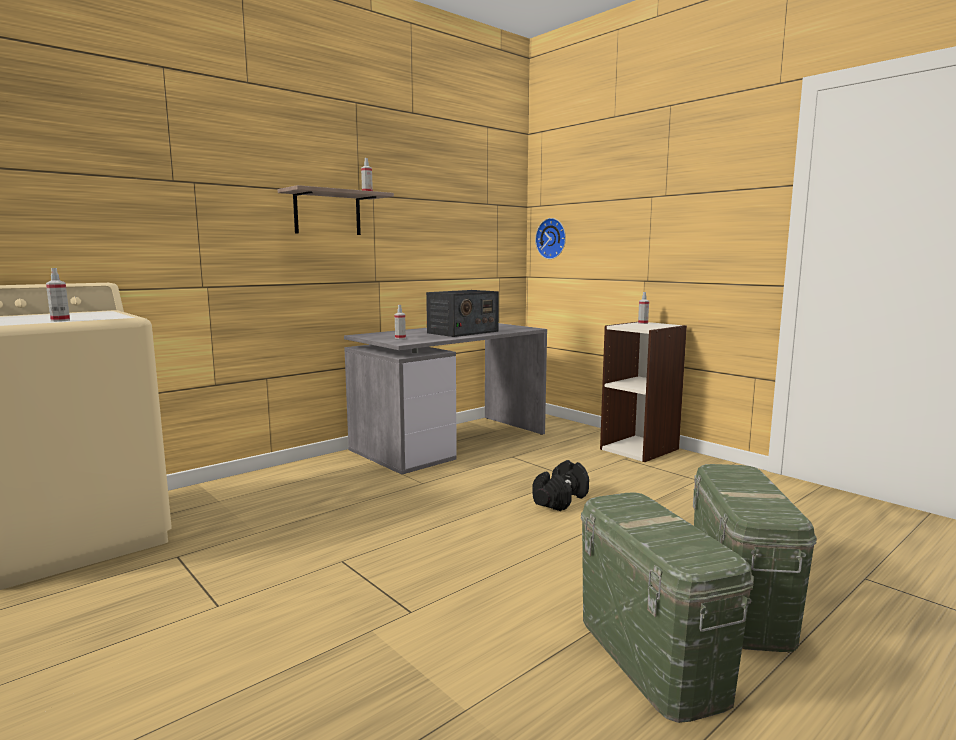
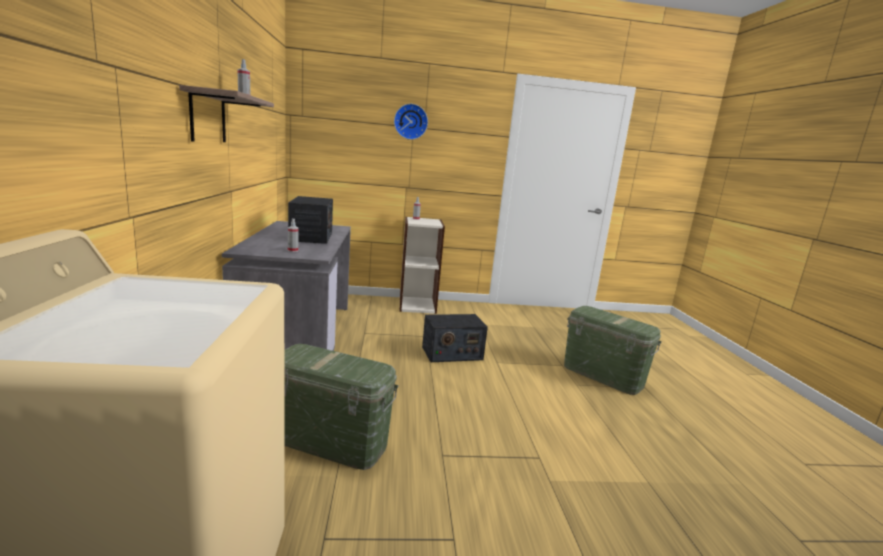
camera: 55 degrees left, 5 degrees up
spray bottle [46,268,70,322] -> none
black dumbbell [532,460,589,511] -> radio [422,314,488,362]
wall clock [535,218,566,259] -> wall clock moved to [394,104,428,140]
green storage box [581,492,754,723] -> green storage box moved to [284,344,399,470]

